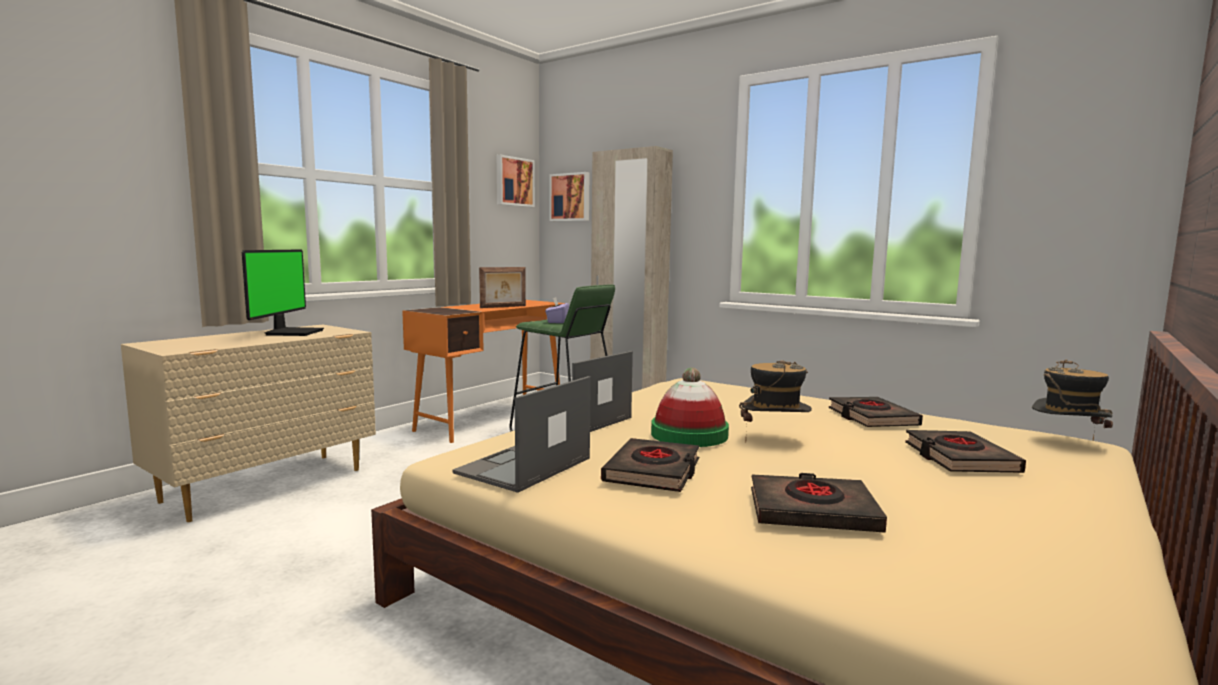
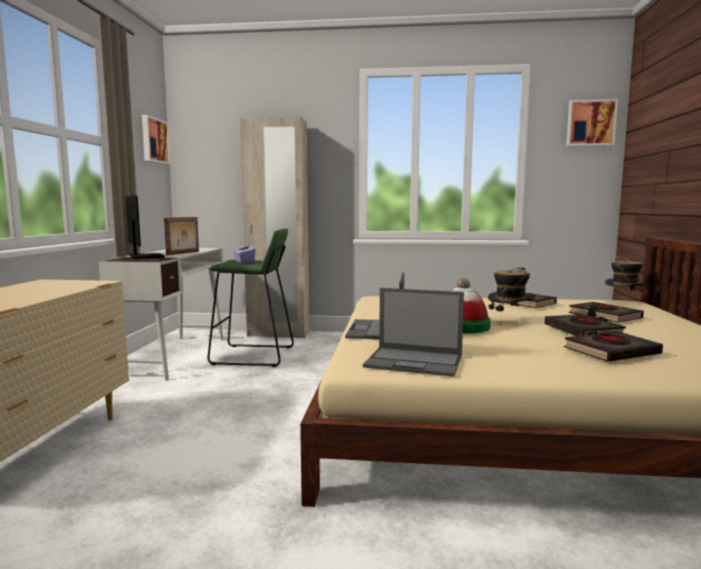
camera: 30 degrees left, 0 degrees up
monitor [242,250,324,336] -> monitor moved to [126,195,165,259]
orange desk [402,300,565,443] -> white desk [99,248,224,381]
laptop [452,376,591,493] -> laptop turned 75 degrees counterclockwise [363,288,464,377]
picture [549,172,589,221] -> picture moved to [566,99,618,146]
black book [601,438,699,492] -> black book moved to [545,314,626,336]

